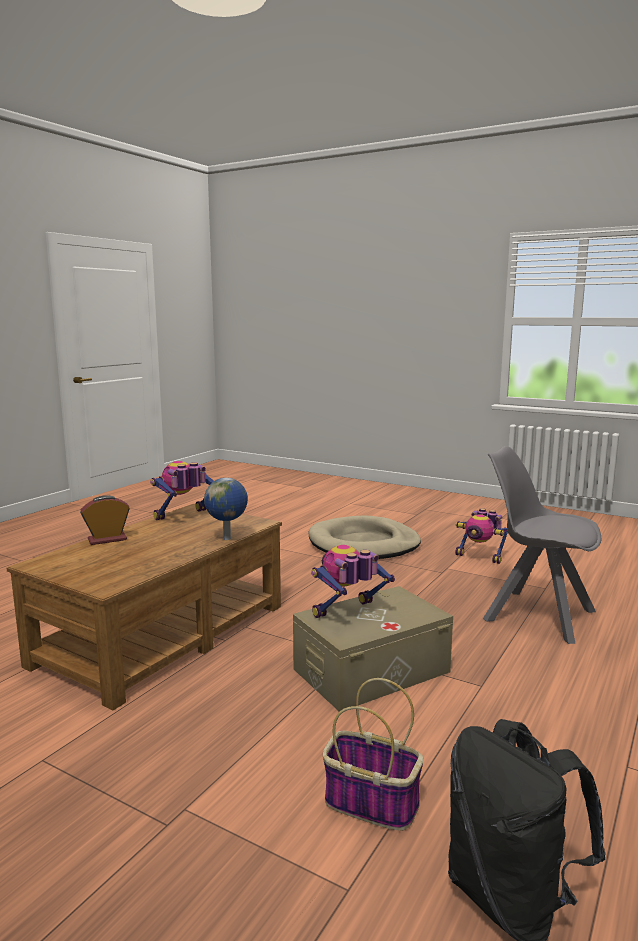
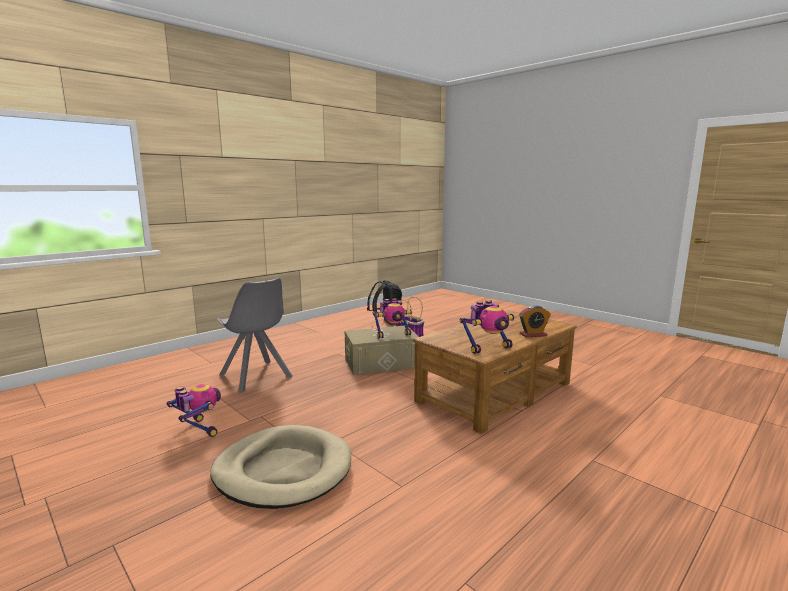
camera: 165 degrees left, 0 degrees up
globe [204,478,248,540] -> none

